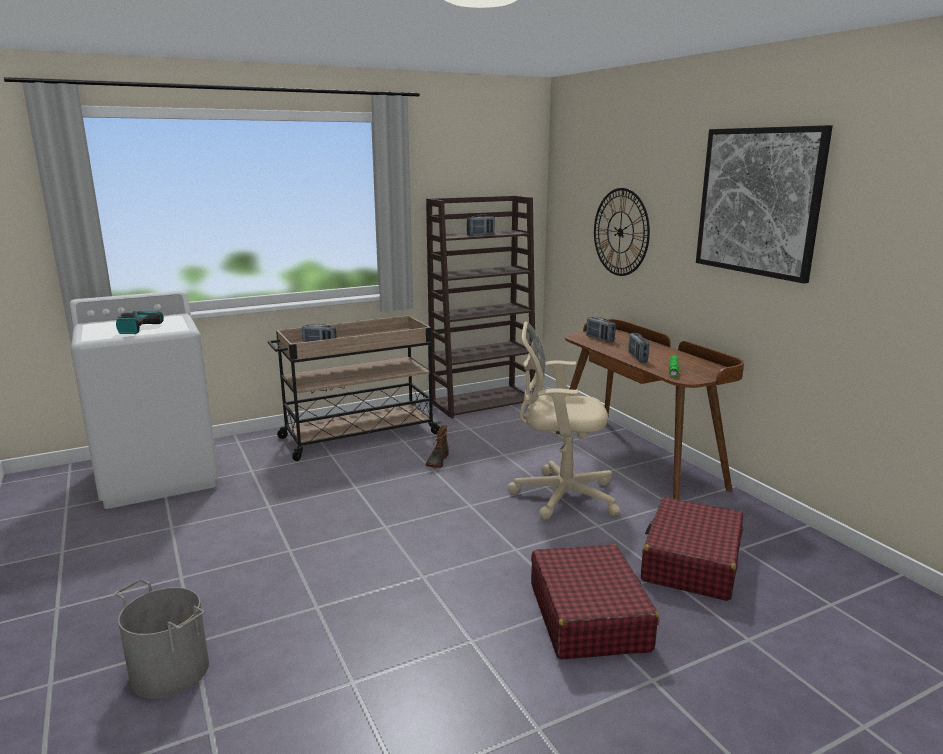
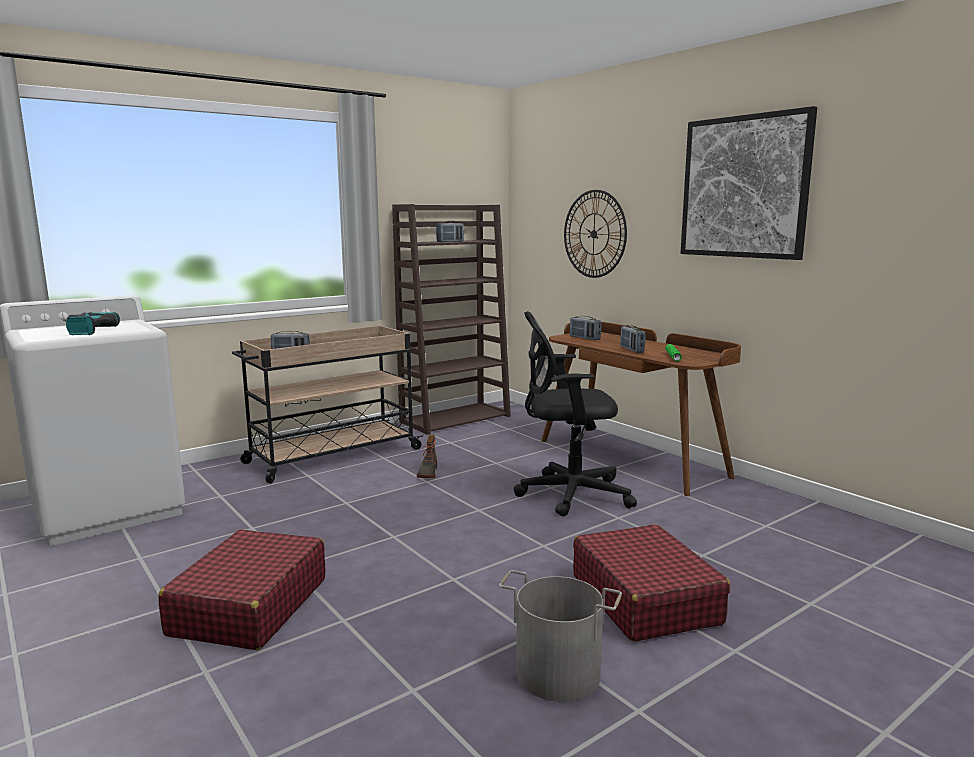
camera: 10 degrees left, 5 degrees down
grey bucket [114,579,209,699] -> grey bucket moved to [499,570,622,702]
beige office chair [508,322,620,520] -> black office chair [513,311,637,517]
red suitcase [641,497,743,601] -> red suitcase moved to [159,529,326,650]

